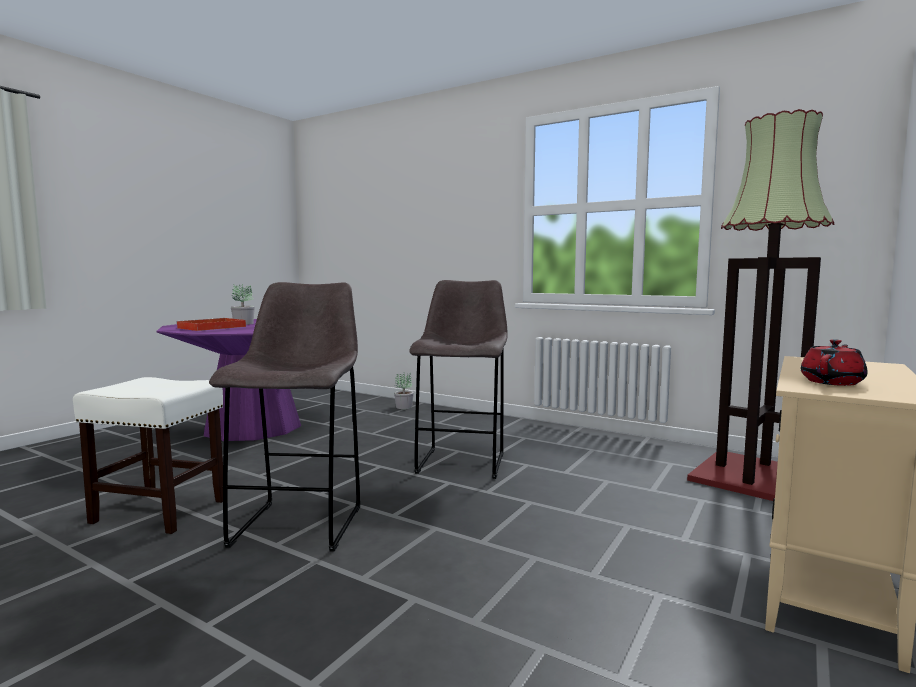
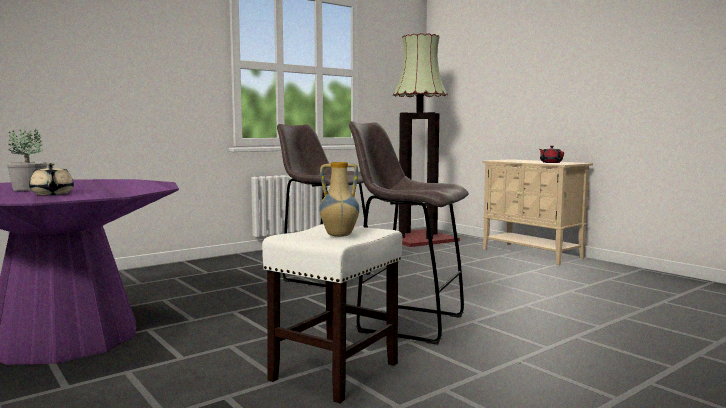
camera: 70 degrees left, 0 degrees up
red tray [176,318,246,331] -> beige teapot [29,163,74,195]
potted plant [394,372,414,409] -> none
none -> vase [319,162,359,237]

